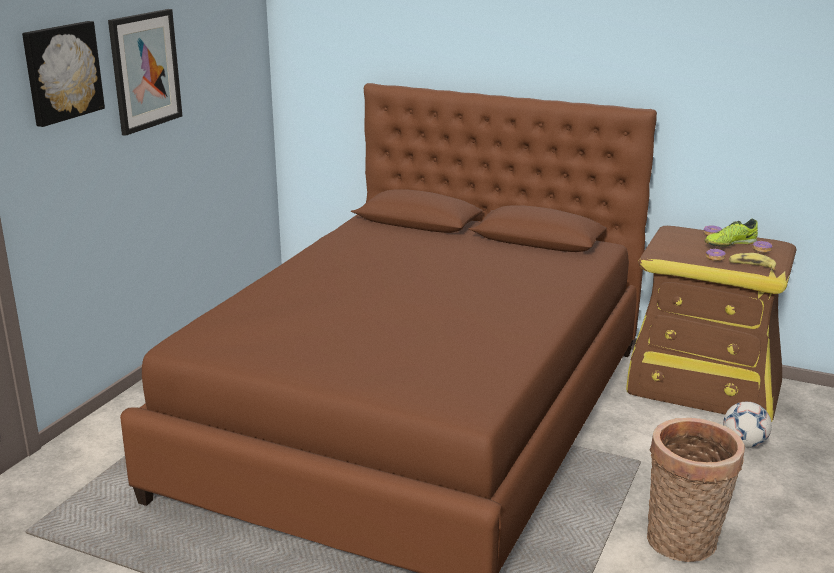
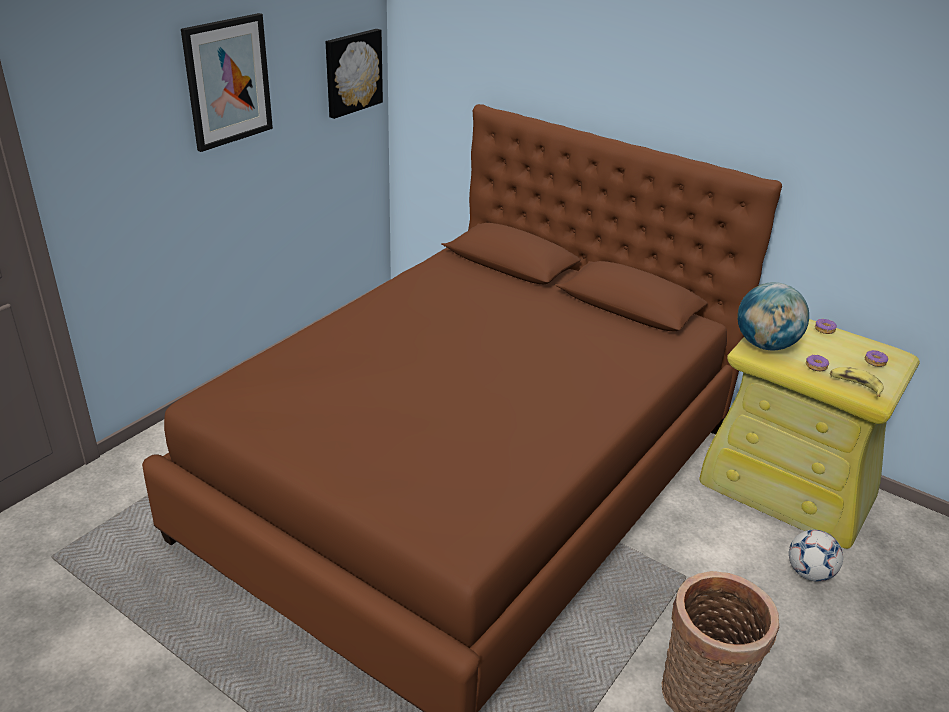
camera: 10 degrees right, 10 degrees up
picture [22,21,105,127] -> picture moved to [325,29,383,119]
brown nightstand [626,226,797,422] -> yellow nightstand [699,319,920,549]
shoe [705,219,758,247] -> none
none -> globe [737,282,809,350]

